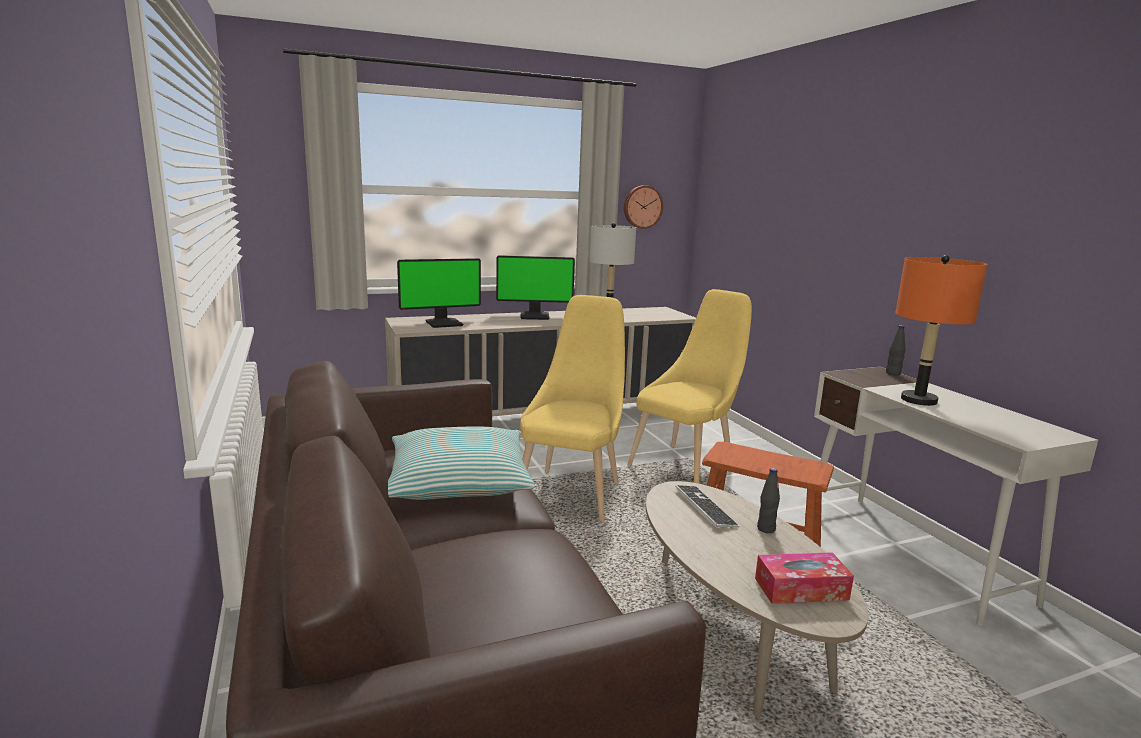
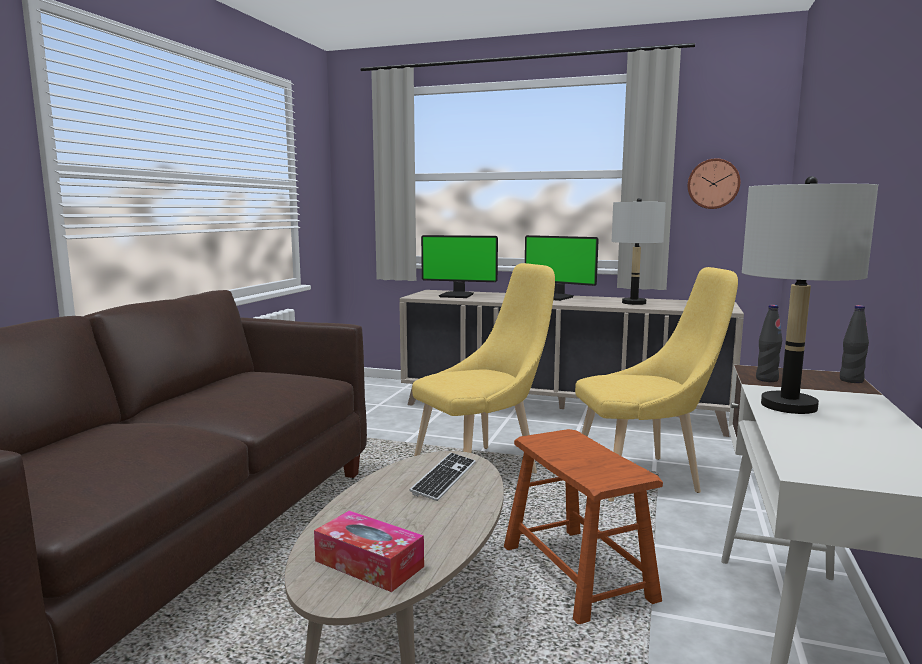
camera: 40 degrees right, 5 degrees down
pillow [388,426,535,500] -> none
black bottle [757,468,780,533] -> black bottle moved to [756,305,782,382]
orange table lamp [895,255,987,406] -> grey table lamp [742,176,878,414]

